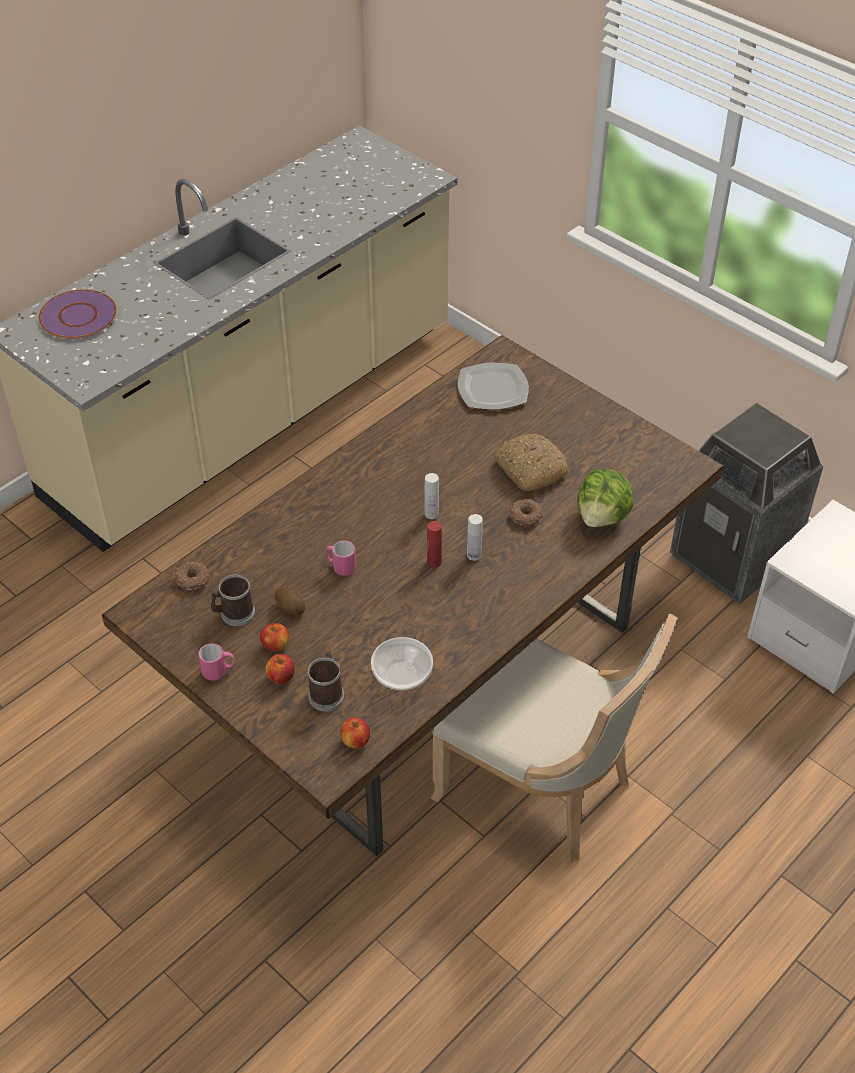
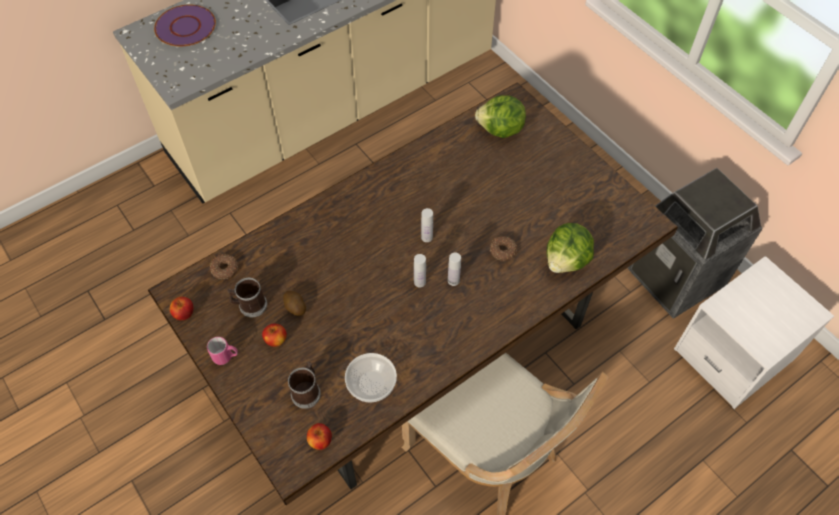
camera: 10 degrees right, 10 degrees up
apple [265,654,294,684] -> apple moved to [170,297,193,320]
pink mug [325,541,356,576] -> none
red bottle [427,521,442,568] -> white bottle [414,254,426,287]
plate [458,363,529,410] -> lettuce [475,95,526,138]
bread [494,434,569,491] -> none

